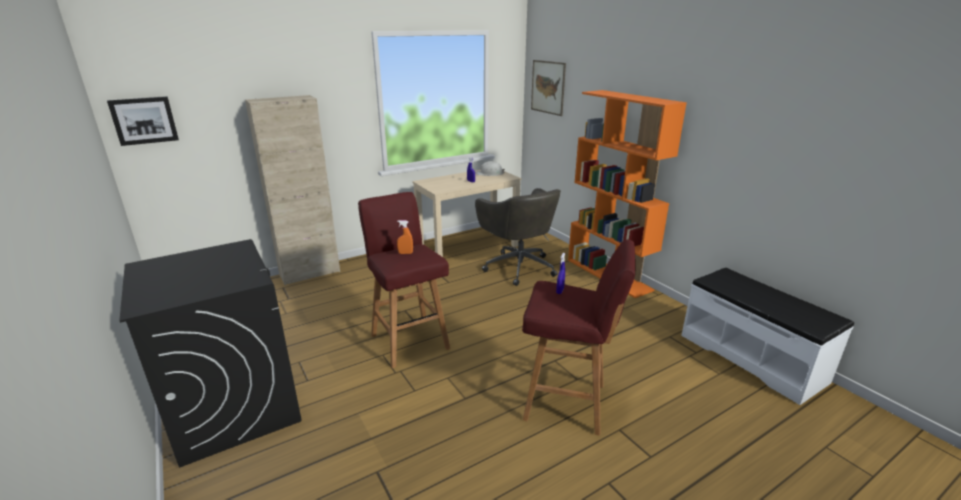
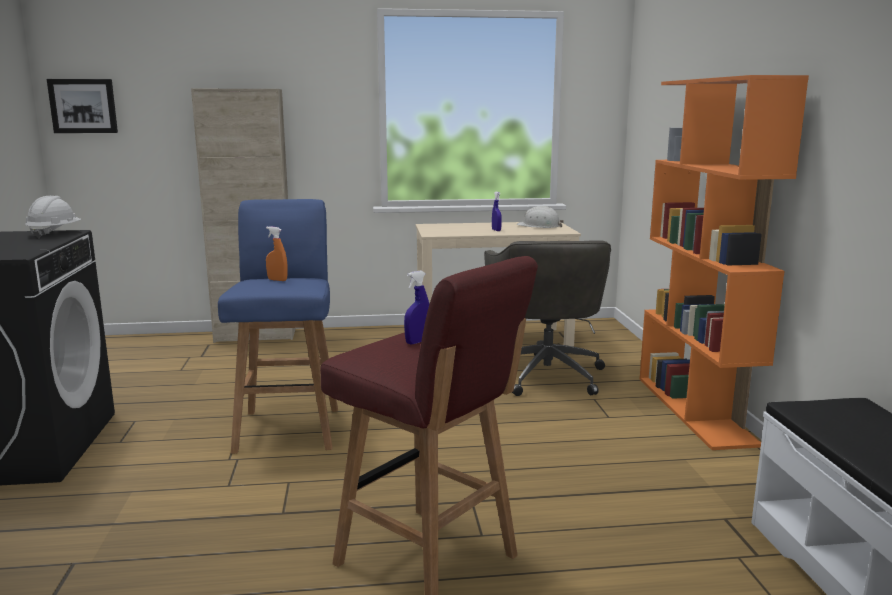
camera: 25 degrees right, 10 degrees down
red stool [358,192,450,368] -> blue stool [218,199,338,454]
picture [531,60,566,116] -> none
none -> white hard hat [25,196,82,238]

